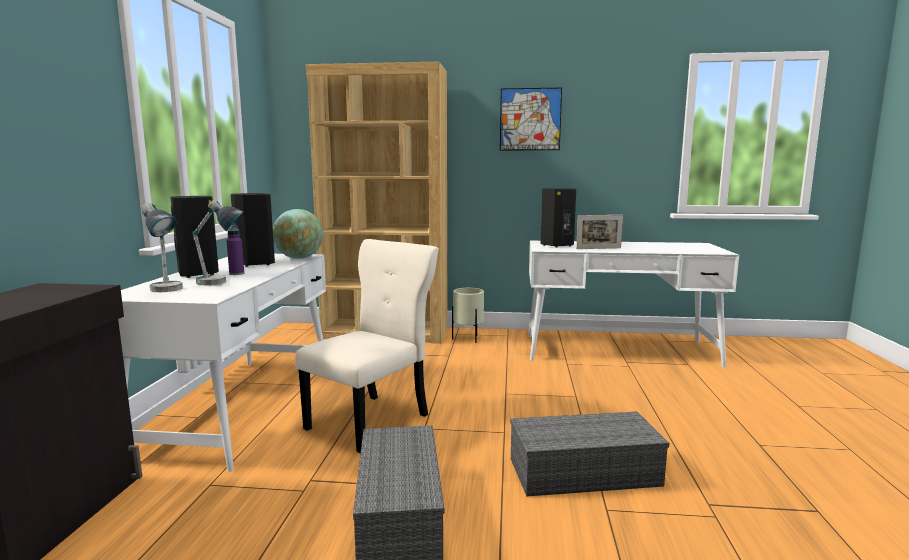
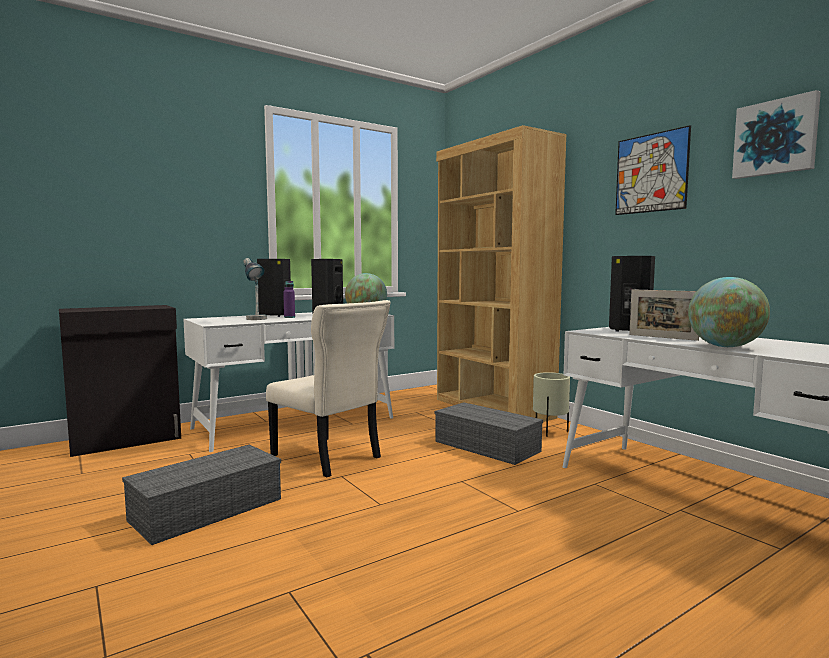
camera: 50 degrees right, 5 degrees down
table lamp [141,203,183,292] -> none
beige chair [296,239,439,453] -> beige chair turned 45 degrees clockwise [266,300,391,478]
grey storage box [510,412,669,496] -> grey storage box moved to [435,402,543,465]
none -> globe [688,277,770,347]
none -> picture [732,90,821,179]

